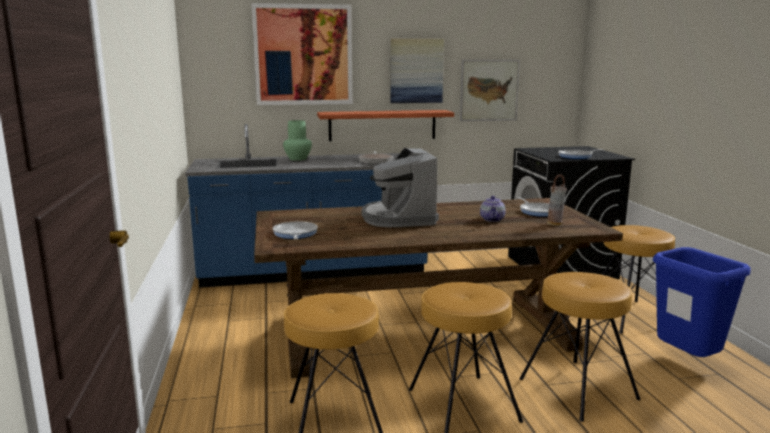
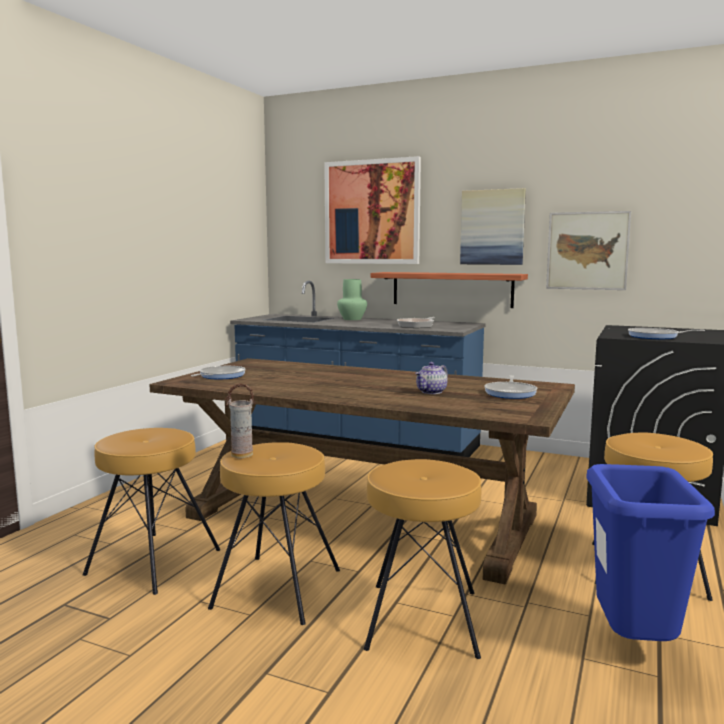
camera: 35 degrees right, 5 degrees down
coffee machine [361,148,439,227] -> none
vase [547,174,567,226] -> vase moved to [225,383,255,458]

